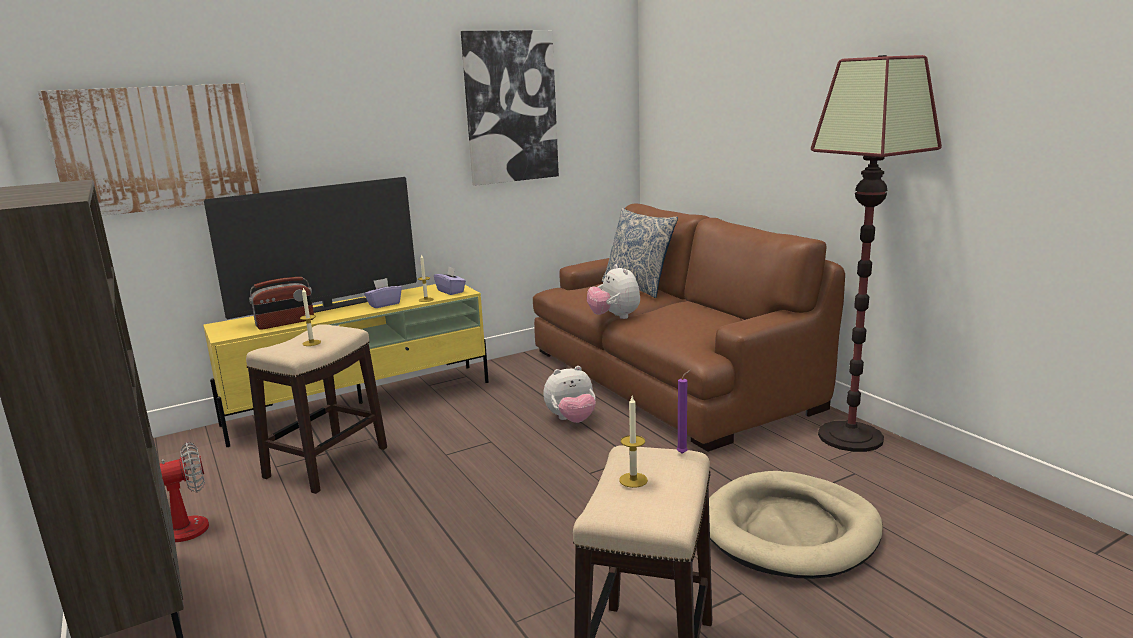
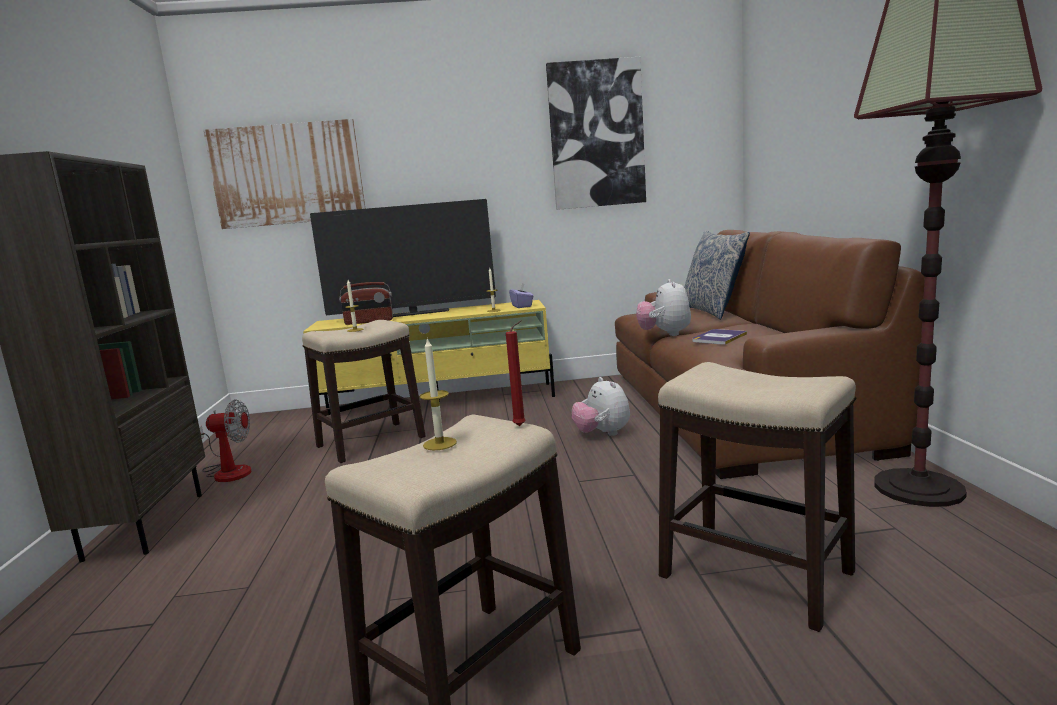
camera: 25 degrees right, 5 degrees down
purple tissue box [364,278,402,308] -> none
plush toy [543,366,596,423] -> plush toy turned 60 degrees clockwise [572,377,630,436]
purple candle [677,370,691,454] -> red candle [506,320,526,426]
beige dog bed [709,471,883,578] -> stool [658,362,857,632]
none -> book [692,329,747,345]

